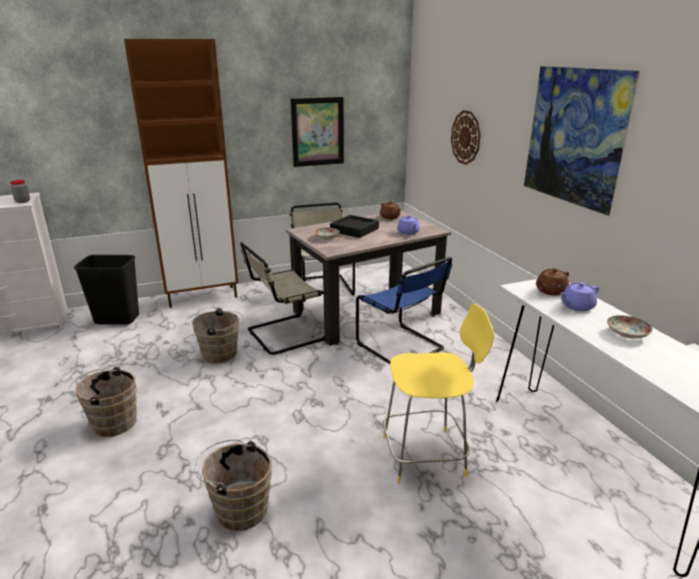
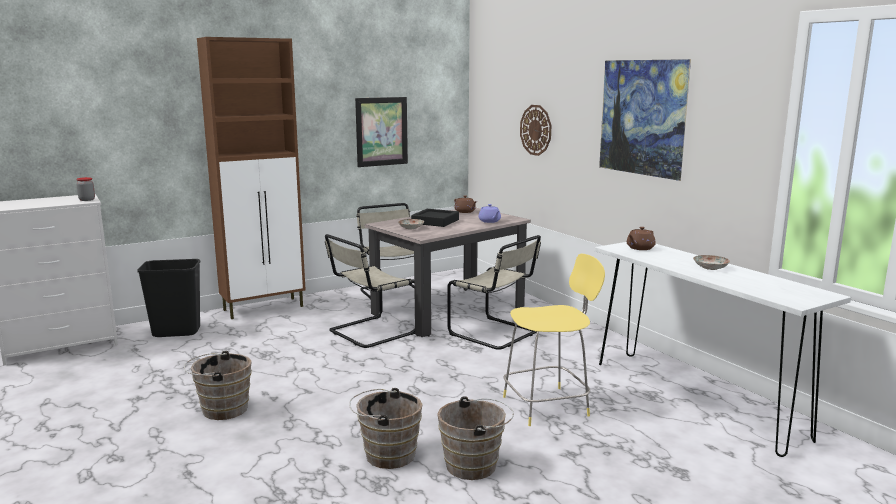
camera: 10 degrees left, 10 degrees down
brown bucket [192,308,244,363] -> brown bucket moved to [437,396,514,480]
blue chair [356,257,452,364] -> beige chair [447,235,541,350]
purple teapot [560,282,599,311] -> none

